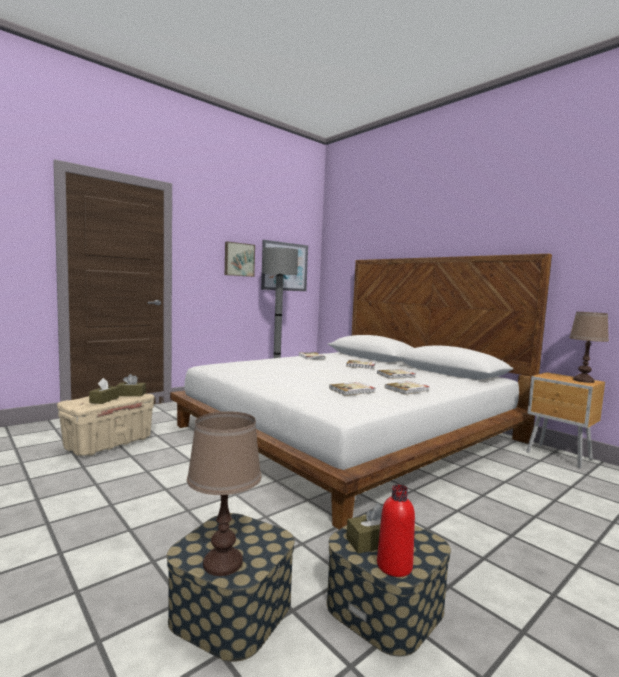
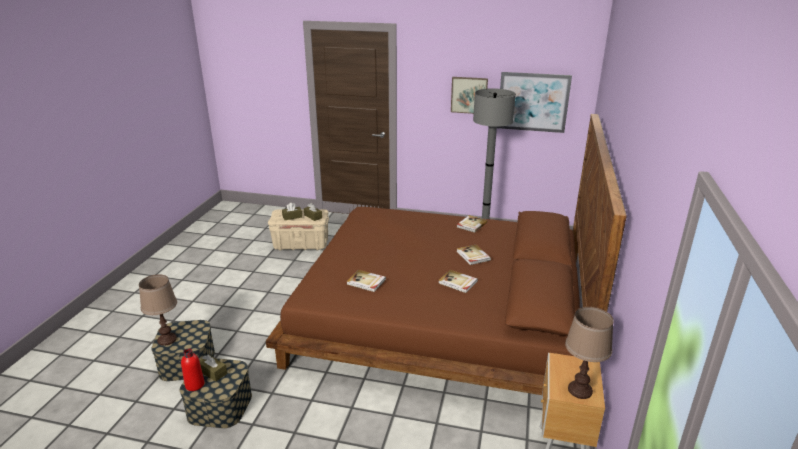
camera: 55 degrees right, 20 degrees up
white bed [170,254,552,529] -> brown bed [266,114,627,395]
book [385,381,430,395] -> none

